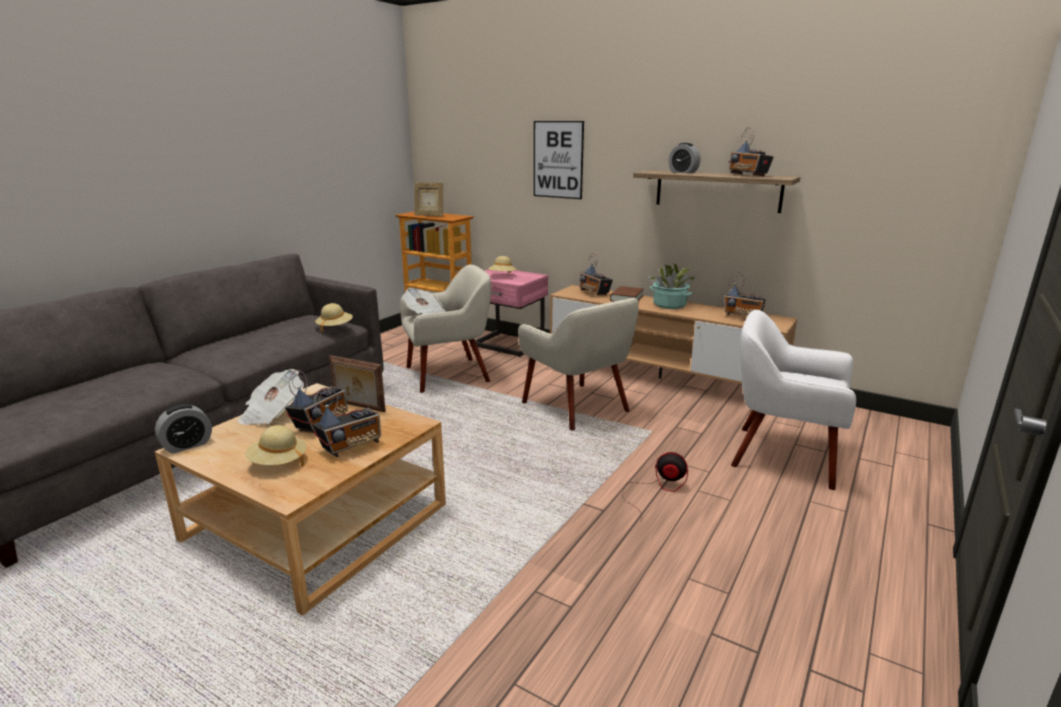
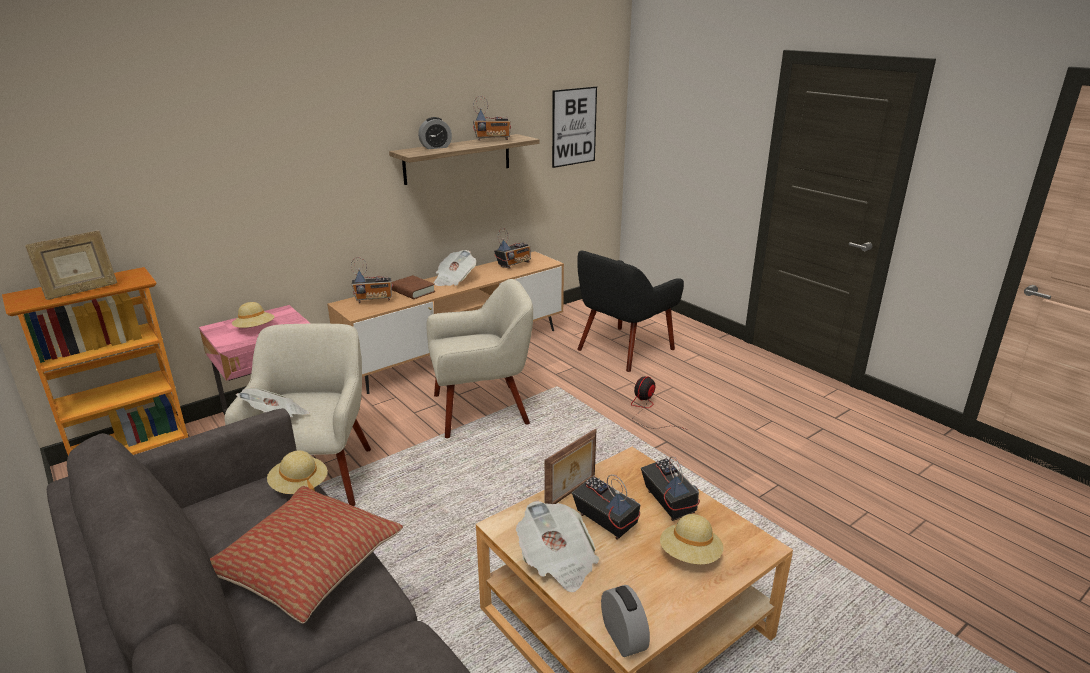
camera: 70 degrees left, 5 degrees up
picture [534,121,584,199] -> picture moved to [552,86,597,168]
potted plant [649,263,697,309] -> newspaper [434,250,476,286]
white armchair [731,310,856,490] -> black armchair [577,251,684,372]
none -> pillow [210,486,403,624]

